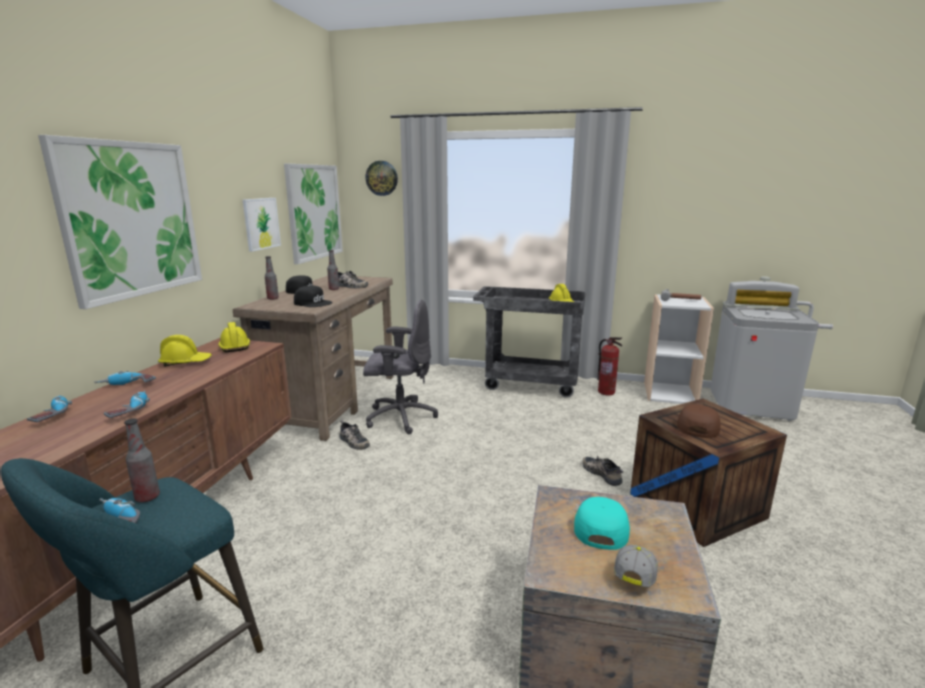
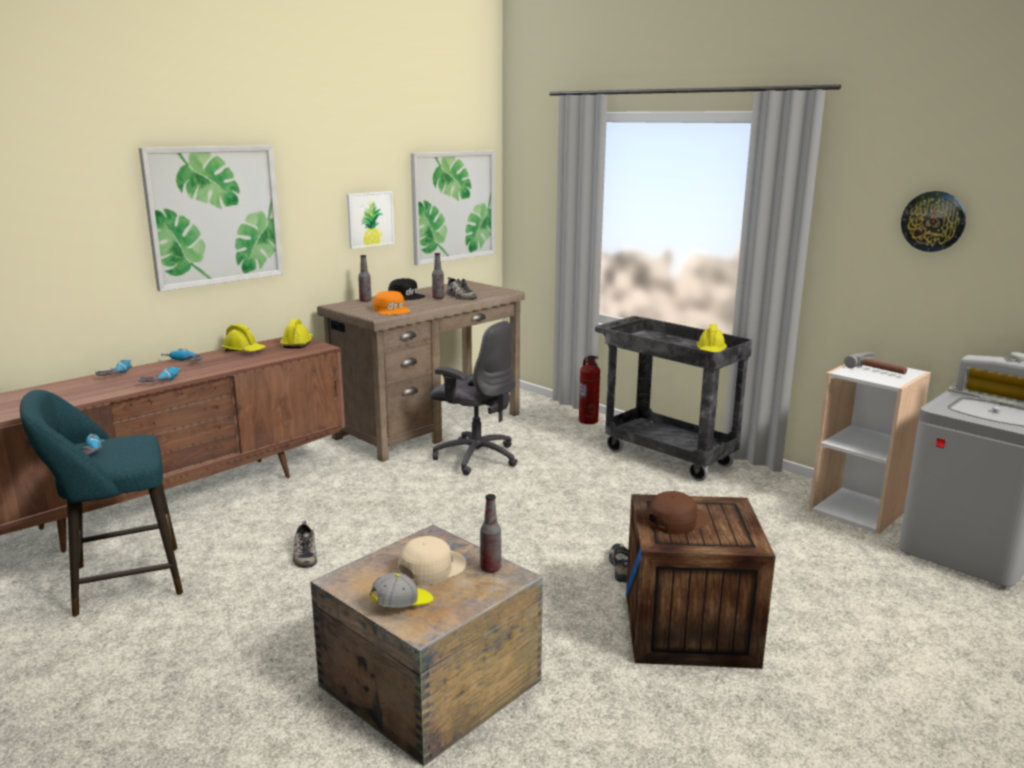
camera: 30 degrees right, 0 degrees up
bottle [124,418,160,503] -> bottle moved to [480,494,501,573]
black cap [294,285,333,307] -> orange cap [373,291,411,315]
shoe [339,420,370,450] -> shoe moved to [293,520,317,568]
wall clock [365,161,398,196] -> wall clock moved to [901,191,966,252]
turquoise cap [574,497,630,550] -> beige cap [398,536,467,585]
fire extinguisher [597,337,622,396] -> fire extinguisher moved to [579,355,600,424]

